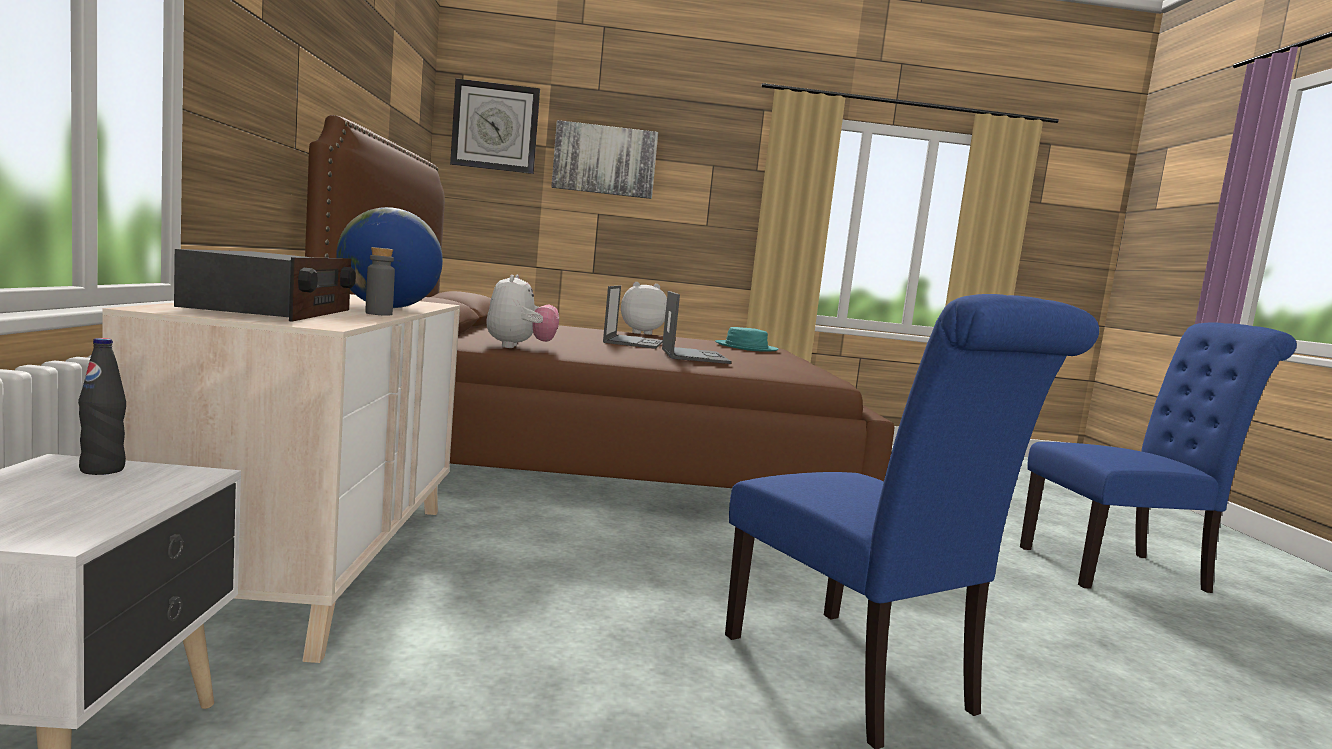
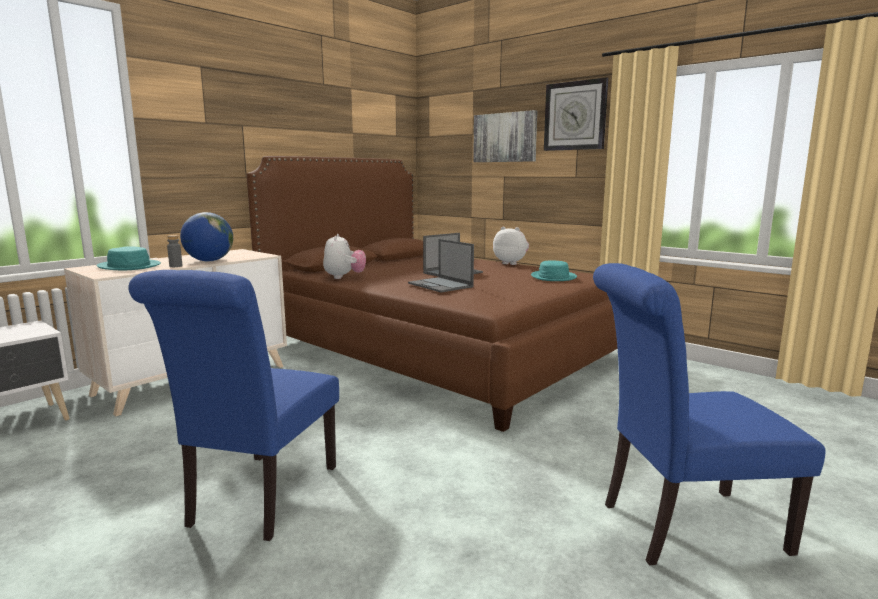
camera: 45 degrees right, 5 degrees up
black bottle [78,338,126,475] -> none
radio [174,249,356,321] -> turquoise hat [97,246,161,270]
wall clock [450,78,540,174] -> wall clock moved to [544,77,608,151]
plush toy [486,274,559,348] -> plush toy turned 45 degrees counterclockwise [323,234,366,279]
laptop [662,291,731,364] -> laptop turned 105 degrees clockwise [408,239,474,292]
blue chair [1020,323,1297,593] -> blue chair turned 135 degrees clockwise [593,263,826,566]

